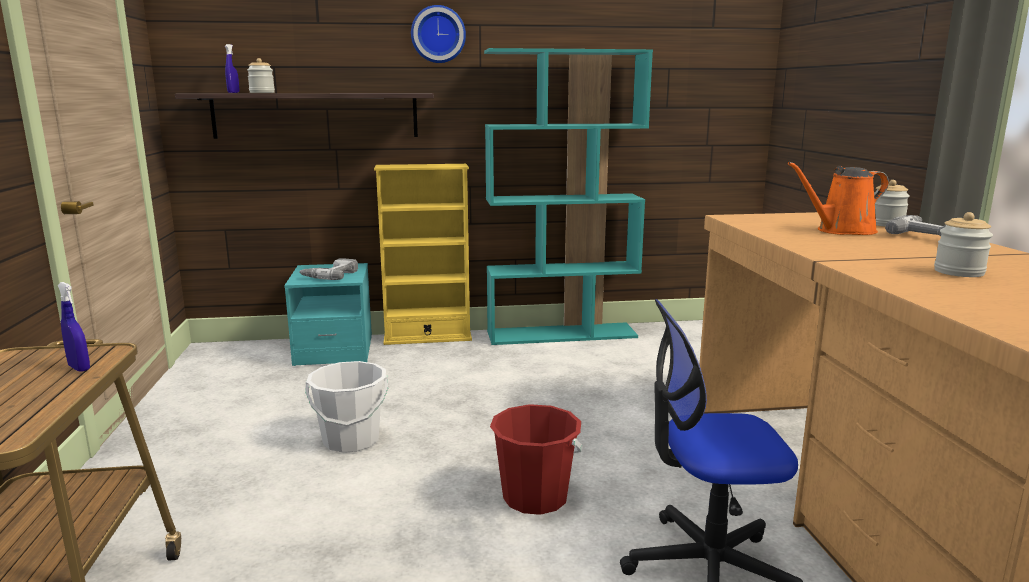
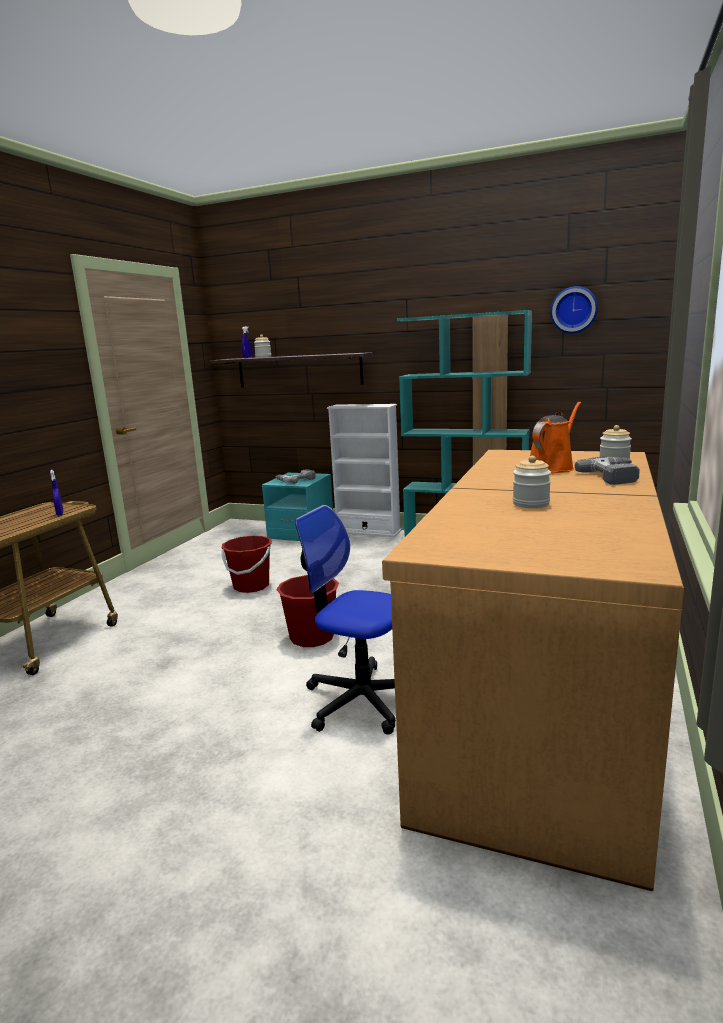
camera: 30 degrees right, 0 degrees up
white bucket [305,361,388,453] -> red bucket [222,535,272,593]
yellow bookcase [374,164,472,345] -> white bookcase [327,404,402,537]
wall clock [411,5,466,63] -> wall clock moved to [550,286,598,334]
orange watering can [788,162,889,235] -> orange watering can turned 120 degrees clockwise [530,402,581,473]

